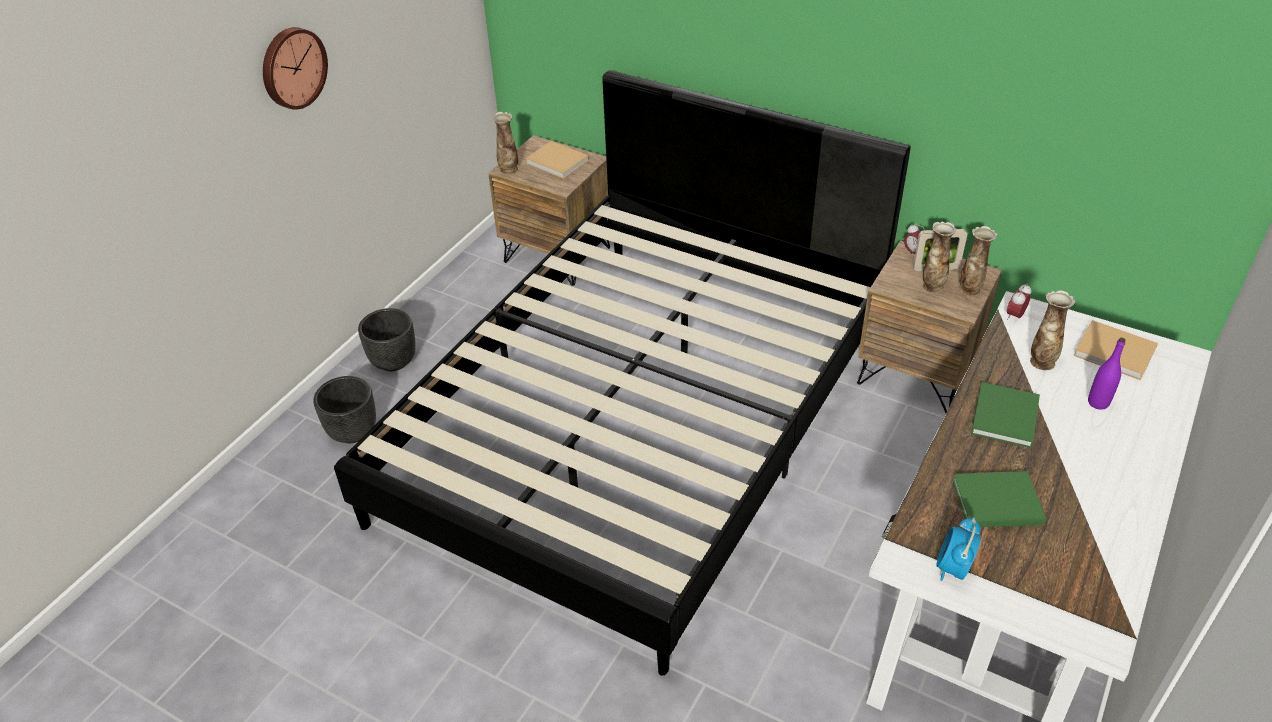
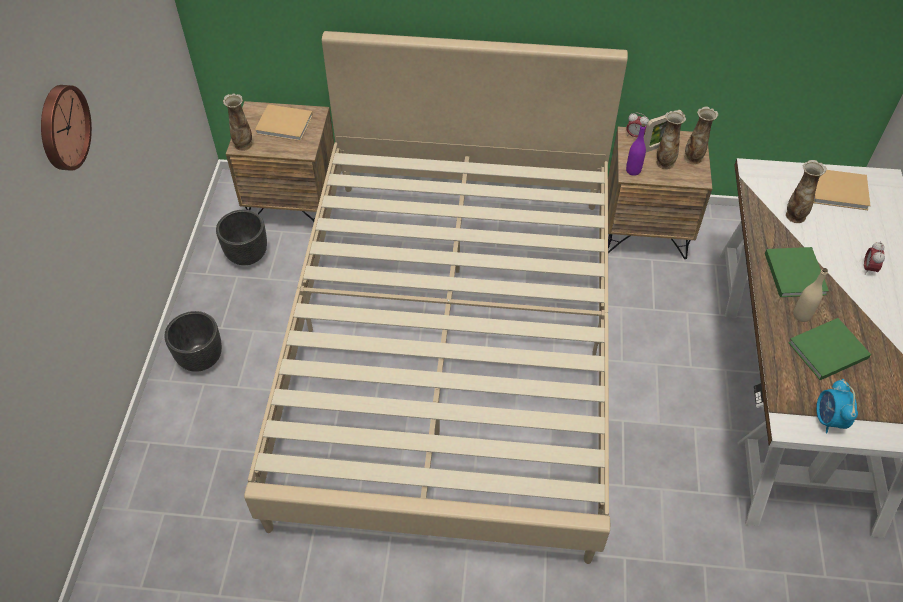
camera: 25 degrees left, 10 degrees up
black planter [313,376,376,443] -> black planter moved to [216,210,267,265]
black bed [334,70,911,676] -> beige bed [244,31,628,564]
alarm clock [1007,284,1032,320] -> alarm clock moved to [864,241,885,275]
purple bottle [1088,338,1125,410] -> purple bottle moved to [626,124,646,176]
none -> beige bottle [793,268,828,322]

